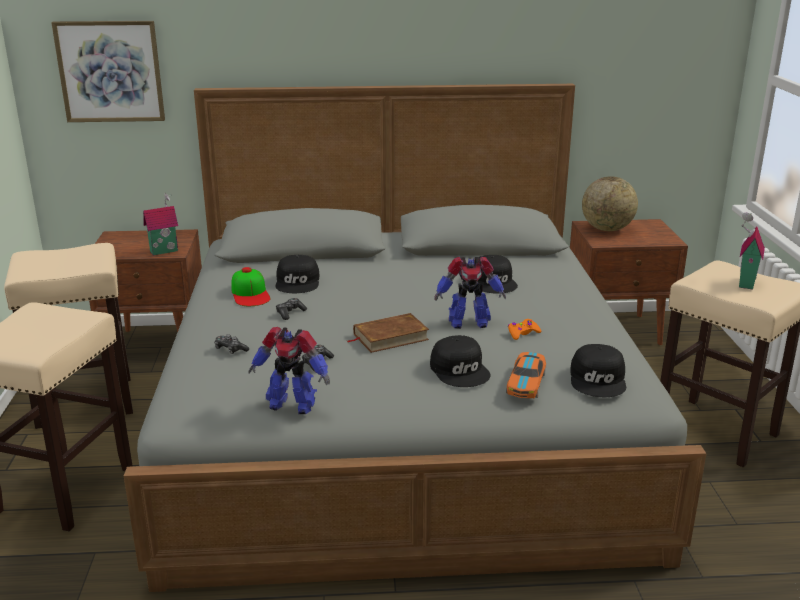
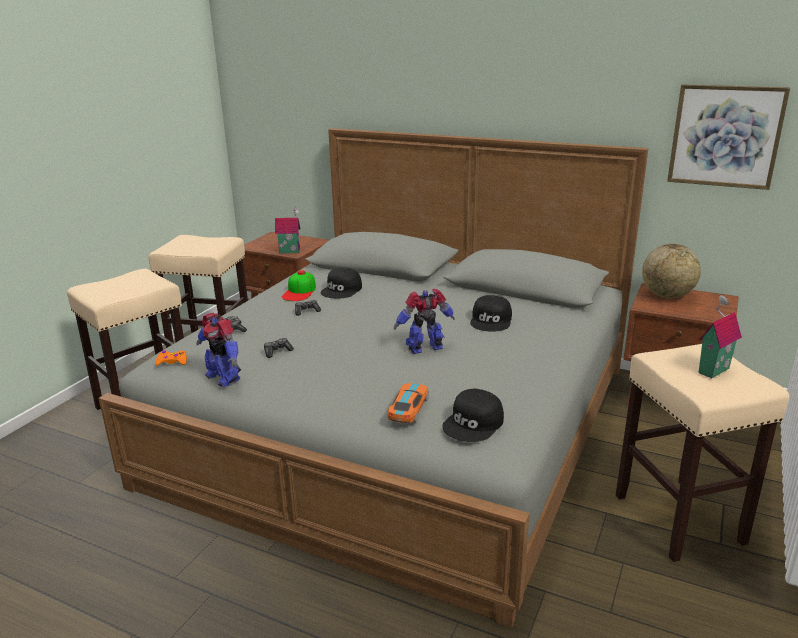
camera: 30 degrees right, 0 degrees up
picture [51,21,165,122] -> picture moved to [667,84,790,190]
brown book [348,313,429,353] -> none
black cap [430,335,490,387] -> none
toy robot [435,257,506,329] -> toy robot turned 135 degrees clockwise [394,289,455,354]
toy car [506,352,546,398] -> toy car turned 150 degrees clockwise [387,383,429,423]
orange game controller [508,319,541,340] -> orange game controller moved to [155,351,187,366]

